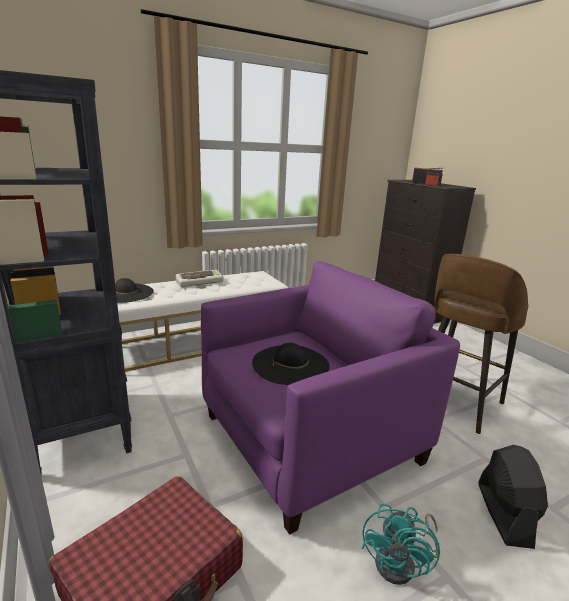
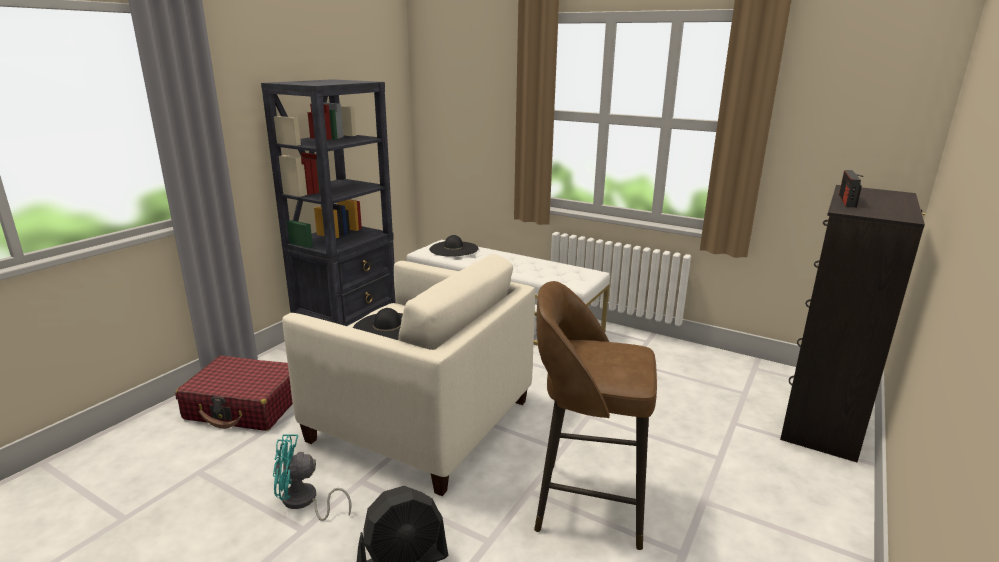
camera: 60 degrees right, 0 degrees up
keyboard [176,270,224,287] -> none
purple armchair [201,261,460,535] -> beige armchair [282,254,535,496]

